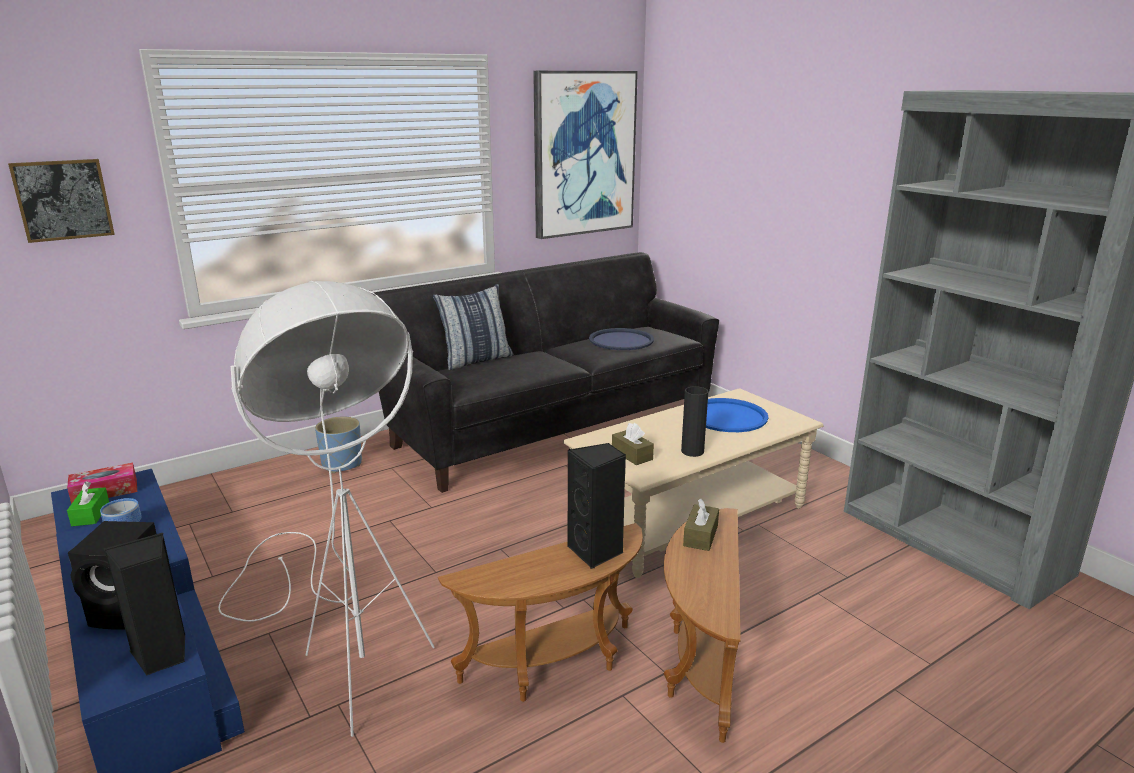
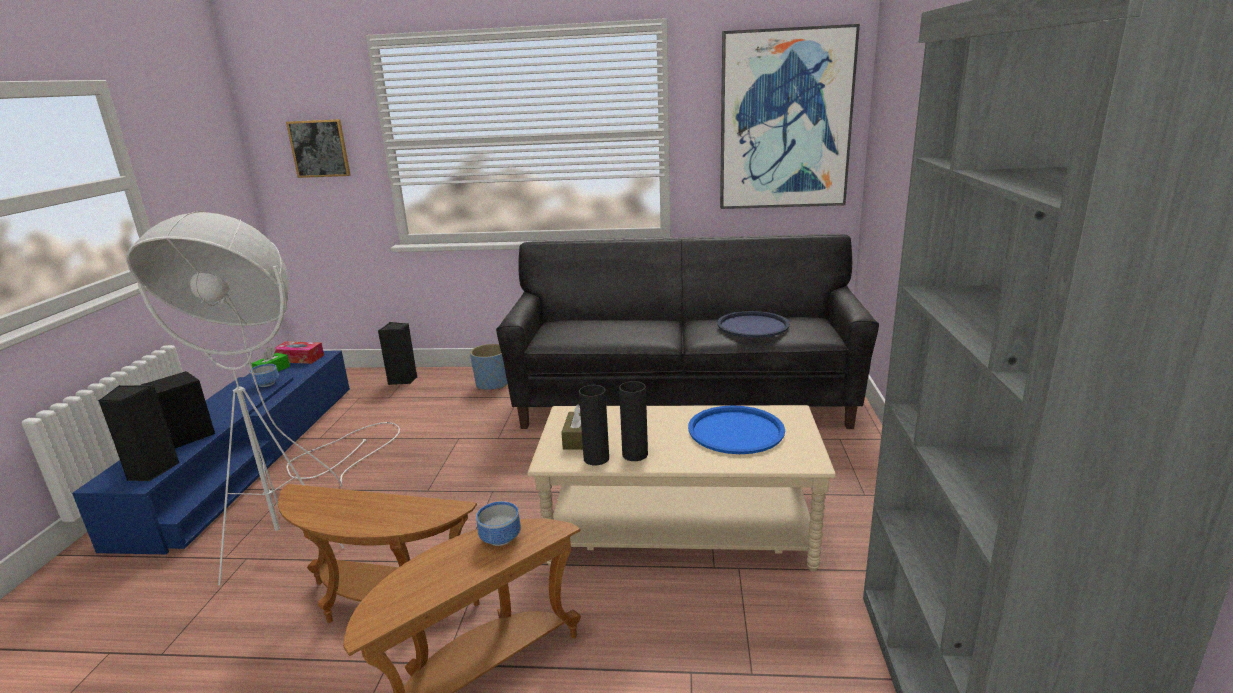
camera: 40 degrees right, 0 degrees up
pillow [433,284,513,370] -> none
black speaker [568,443,626,569] -> black speaker moved to [378,322,418,385]
brown tissue box [683,499,719,551] -> bowl [476,501,521,546]
none -> black vase [579,385,609,465]

